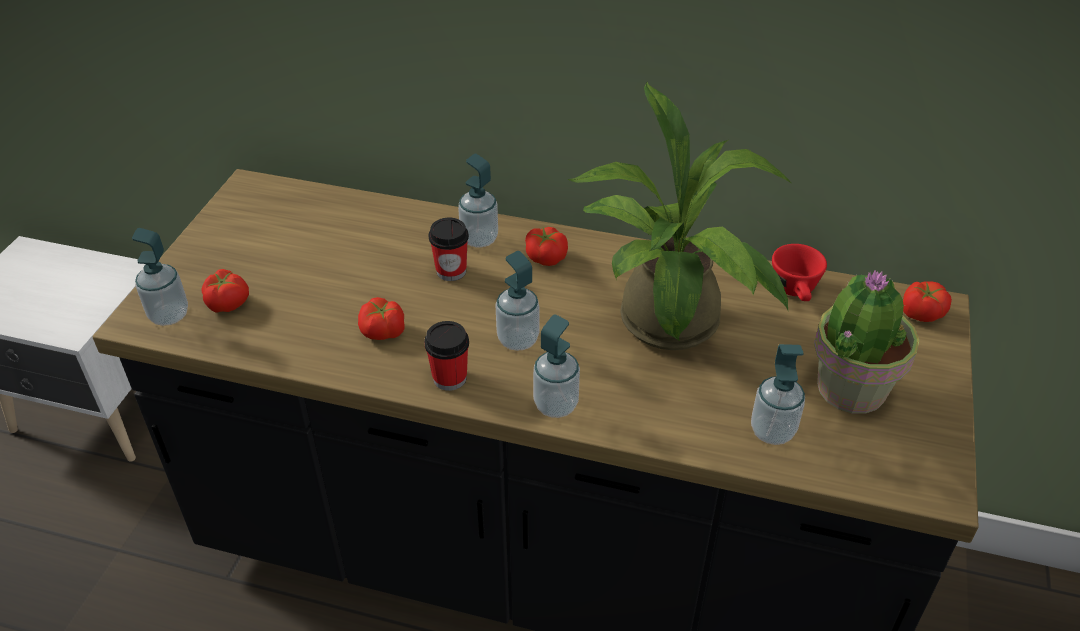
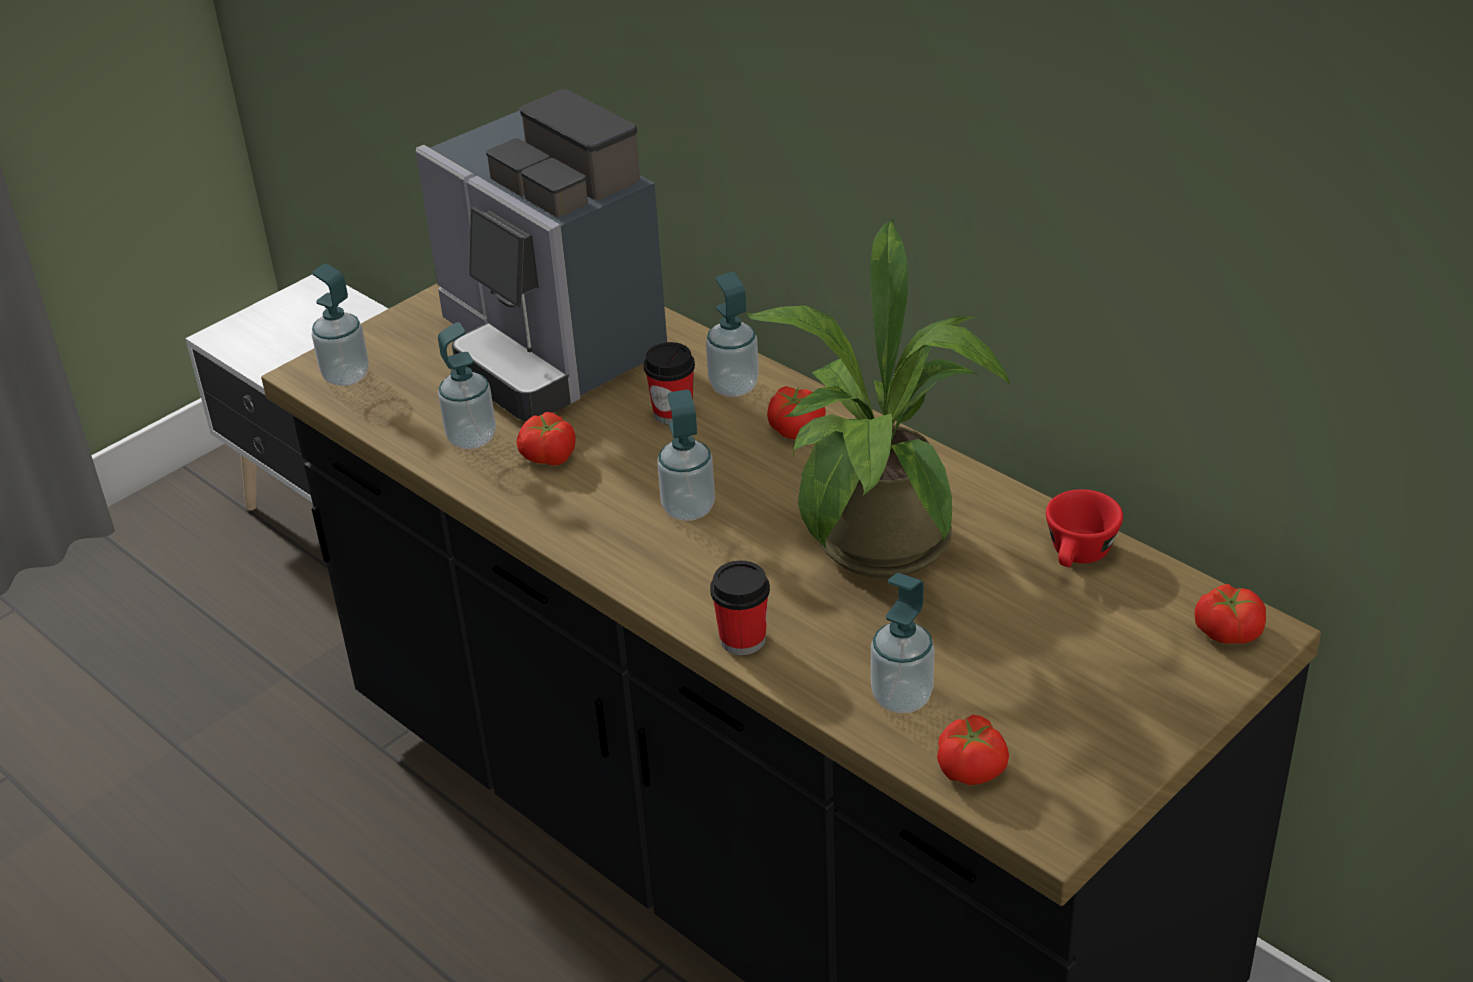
camera: 30 degrees right, 5 degrees down
tomato [201,269,249,313] -> tomato moved to [937,715,1009,785]
cup [424,321,469,391] -> cup moved to [710,561,770,655]
soap dispenser [533,315,580,418] -> soap dispenser moved to [438,322,496,449]
potted plant [814,270,919,414] -> none
none -> coffee machine [416,89,667,421]

